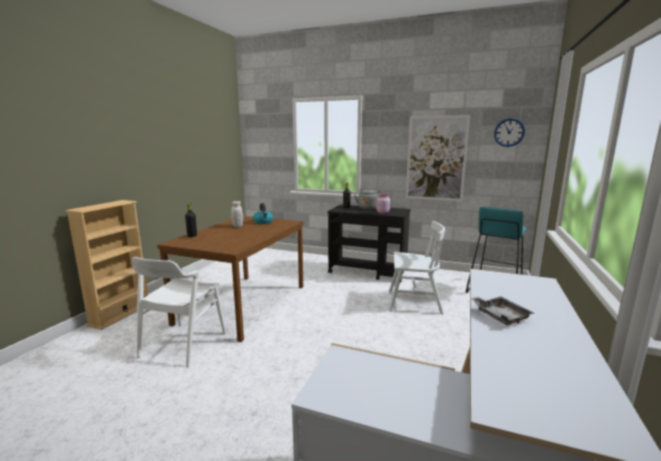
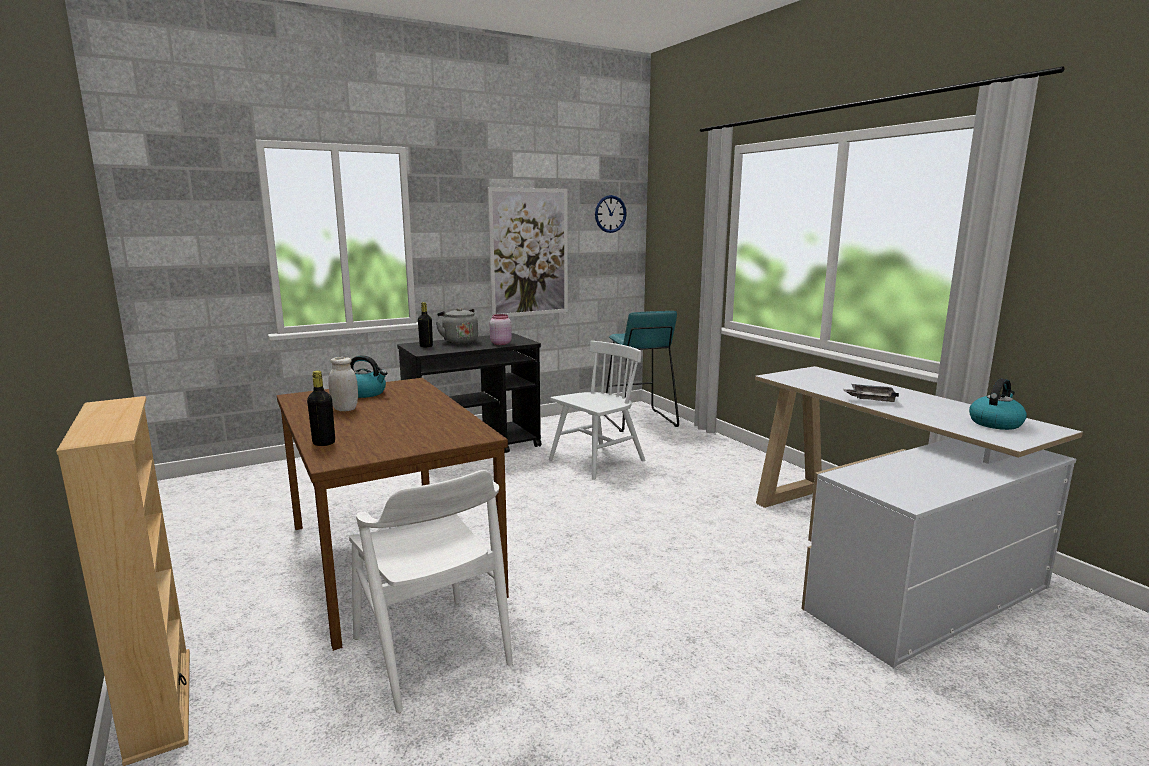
camera: 50 degrees left, 0 degrees up
none -> kettle [969,379,1027,430]

